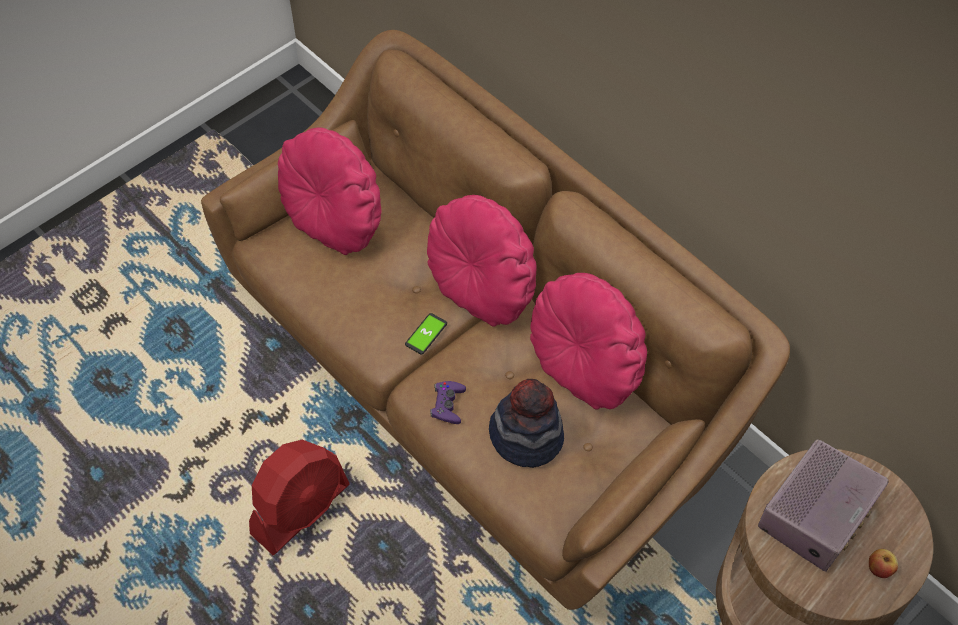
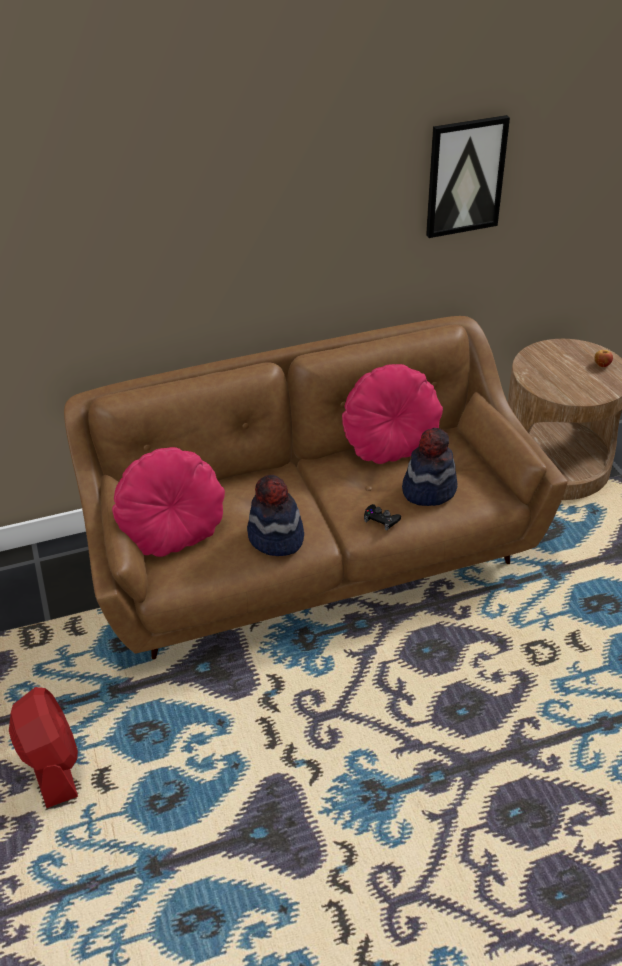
camera: 65 degrees left, 15 degrees down
red fan [249,439,350,555] -> red fan moved to [9,687,78,808]
phone [405,313,447,354] -> none
pink pillow [427,195,537,327] -> none
purple game controller [430,381,466,424] -> black game controller [364,504,401,531]
radio [758,439,889,571] -> none
none -> hat [247,475,304,556]
none -> picture [426,115,510,238]

